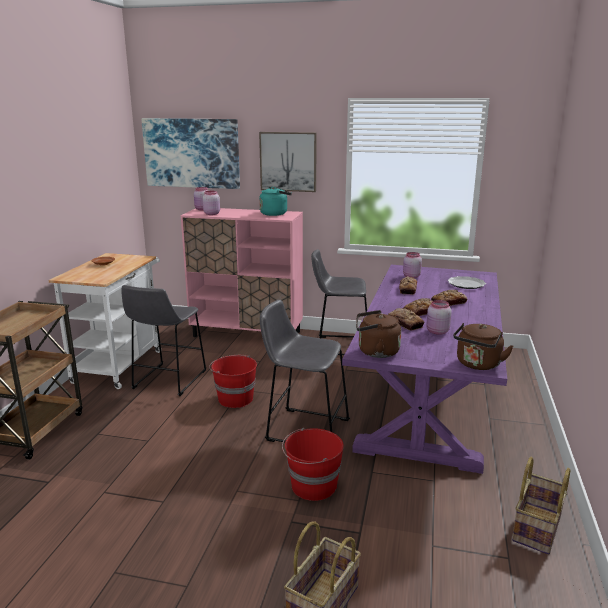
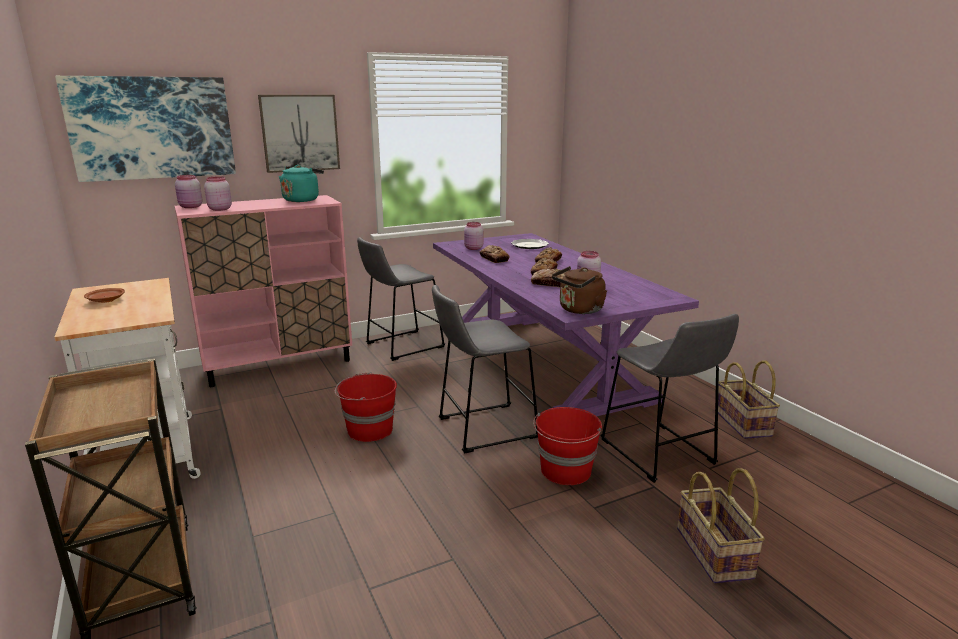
camera: 40 degrees left, 0 degrees up
grey stool [122,285,206,396] -> grey stool moved to [601,314,739,483]
brown kettle [453,323,513,370] -> none

